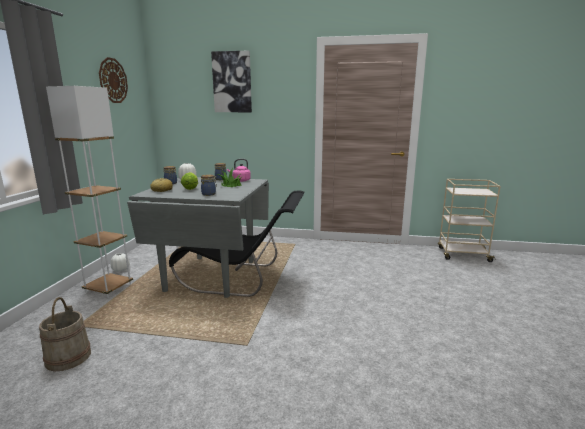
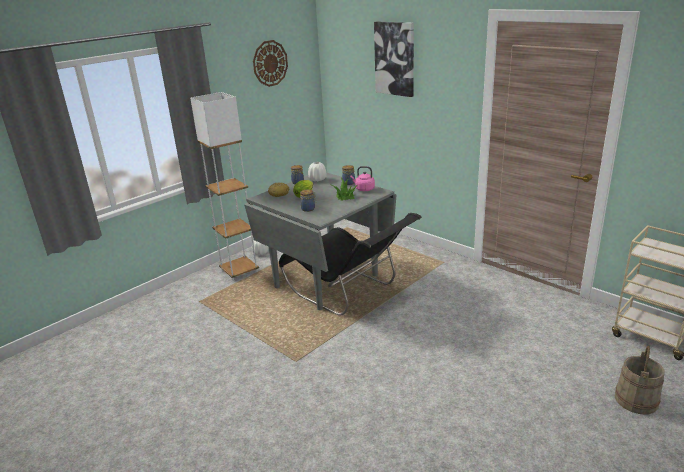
camera: 35 degrees right, 10 degrees up
beige bucket [39,297,91,372] -> beige bucket moved to [615,346,665,414]

